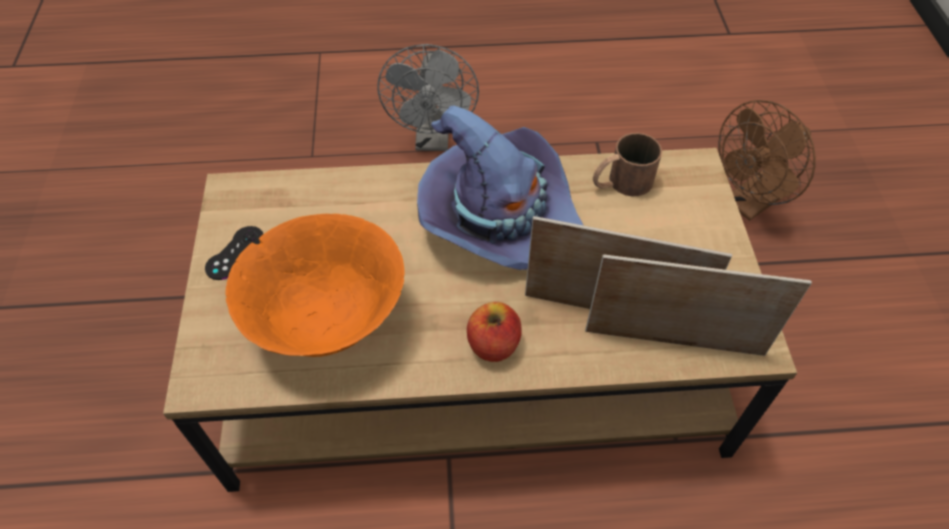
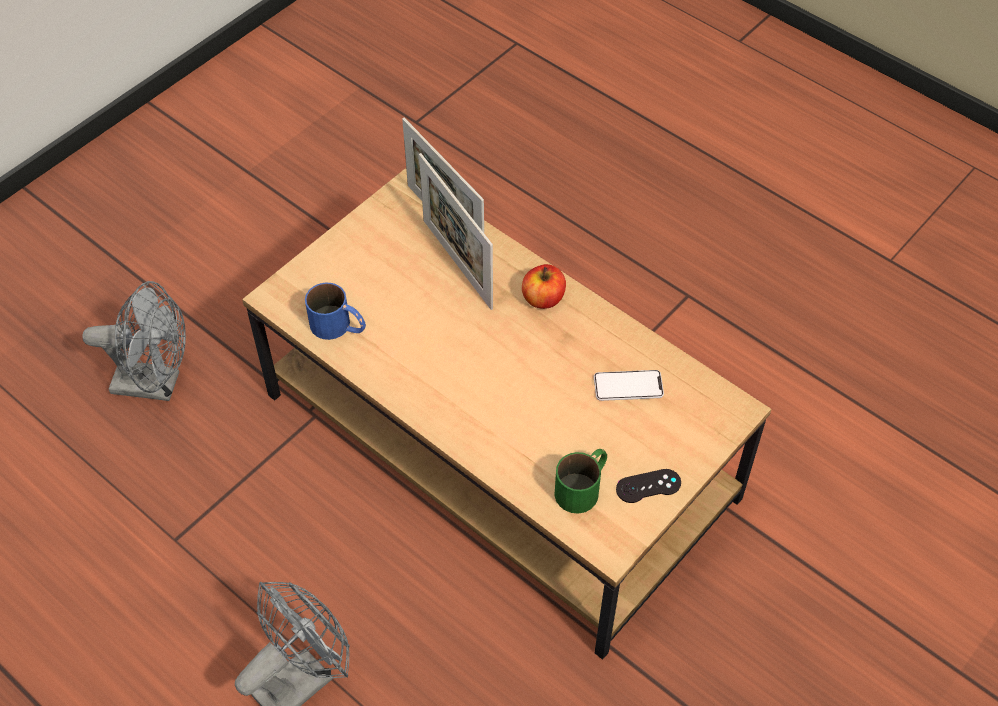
camera: 135 degrees left, 0 degrees up
orange bowl [225,214,404,357] -> phone [594,370,664,401]
purple hat [417,106,583,270] -> none
brown mug [593,133,662,196] -> blue mug [305,282,366,340]
brown fan [719,100,816,221] -> grey fan [82,281,186,401]
none -> green mug [554,449,607,514]

